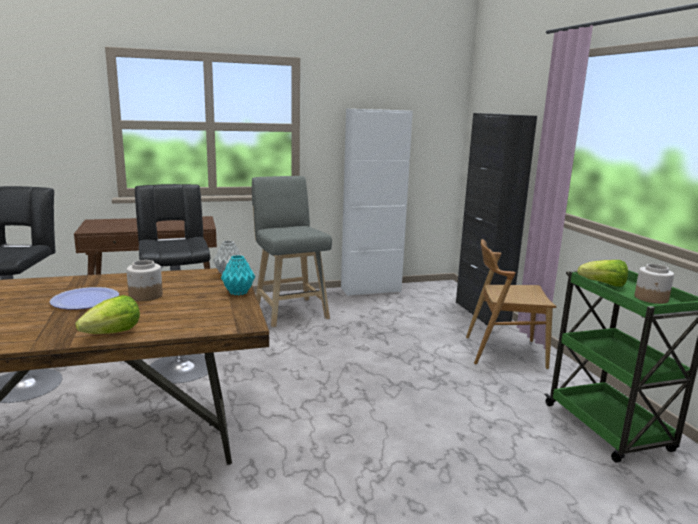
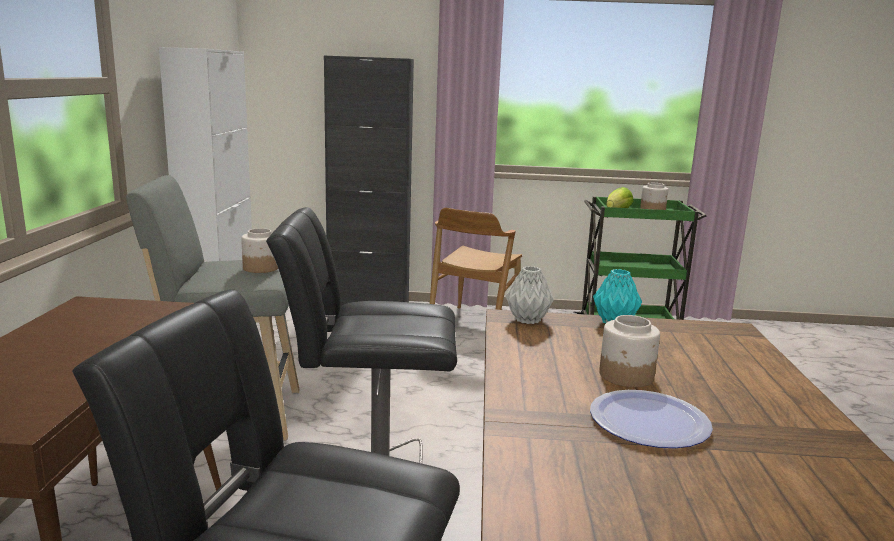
camera: 70 degrees left, 0 degrees up
lettuce [75,295,140,334] -> none
none -> jar [241,228,278,273]

